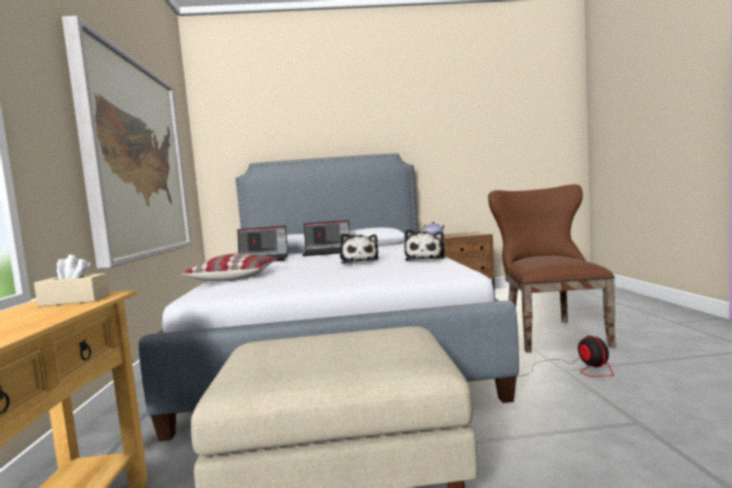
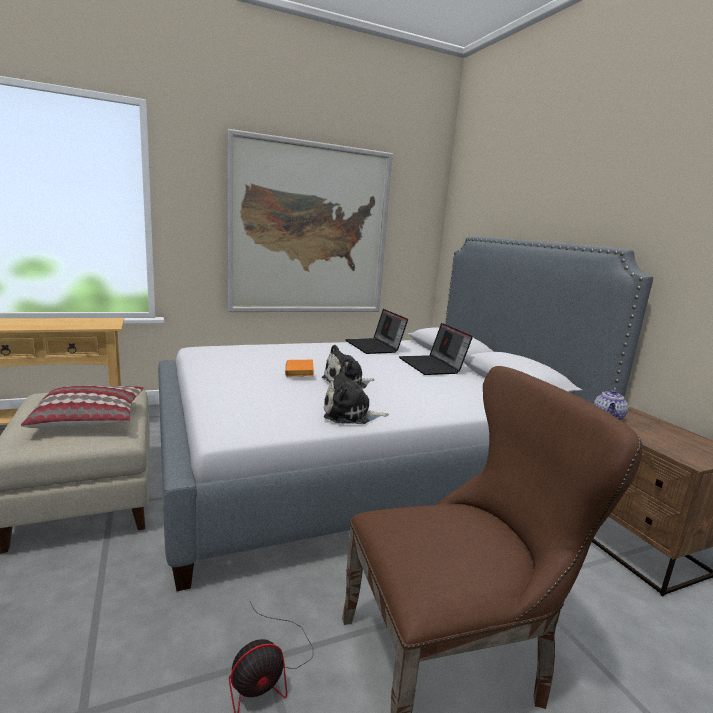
camera: 70 degrees right, 10 degrees up
beige tissue box [34,255,110,307] -> none
pillow [182,253,278,281] -> pillow moved to [21,385,144,429]
none -> orange book [285,360,314,377]

